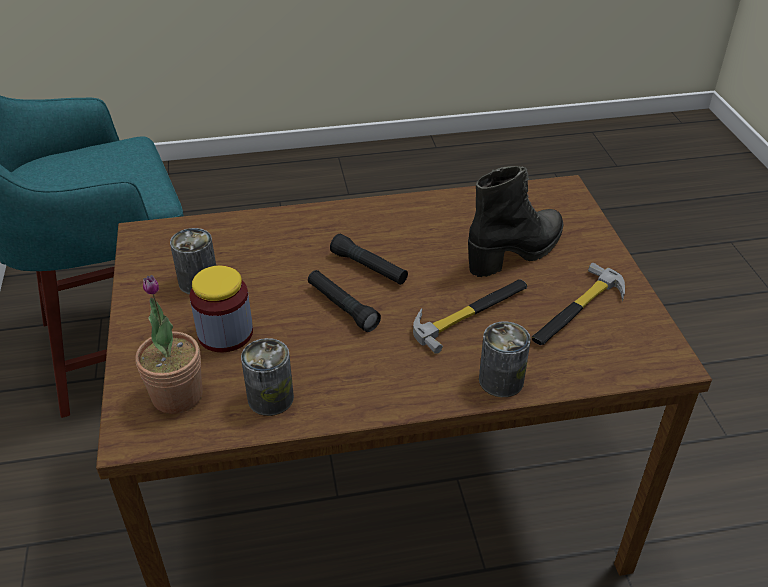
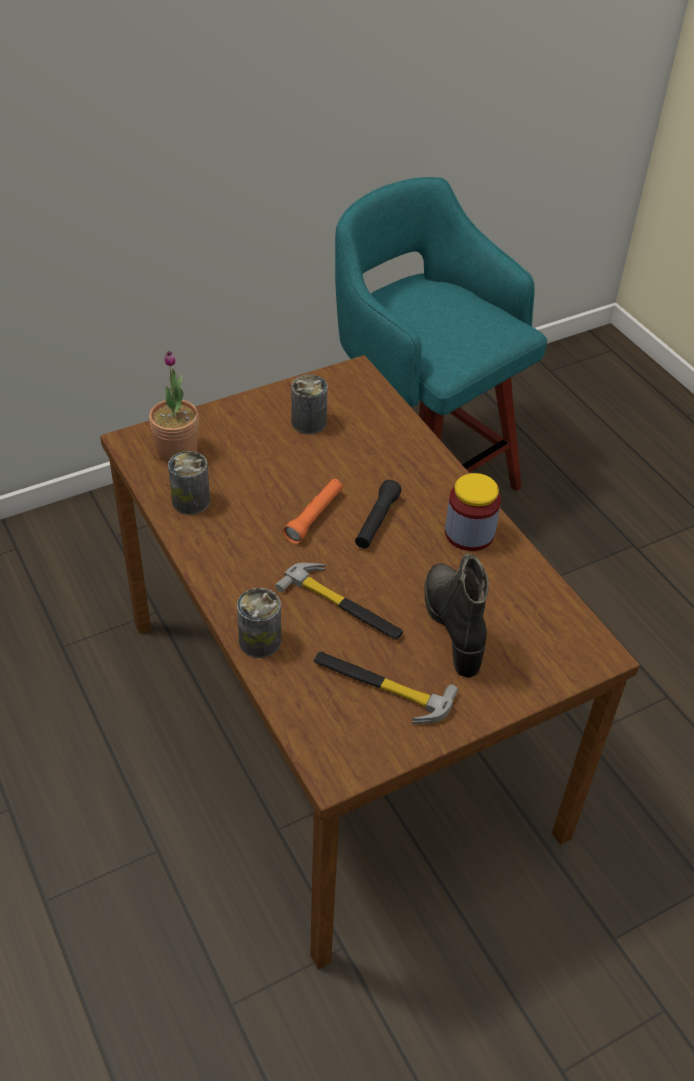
camera: 70 degrees right, 5 degrees up
jar [190,265,253,352] -> jar moved to [445,473,501,551]
black flashlight [308,270,381,332] -> orange flashlight [283,479,343,544]
black boot [468,166,564,277] -> black boot turned 135 degrees counterclockwise [424,553,489,678]

